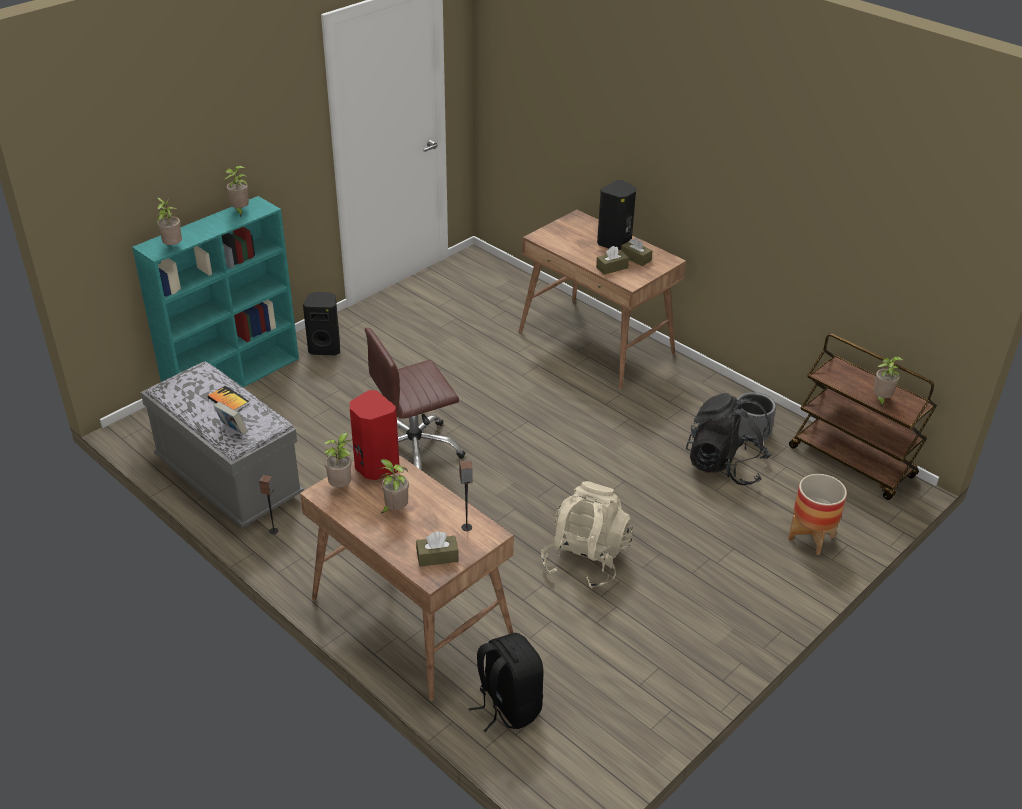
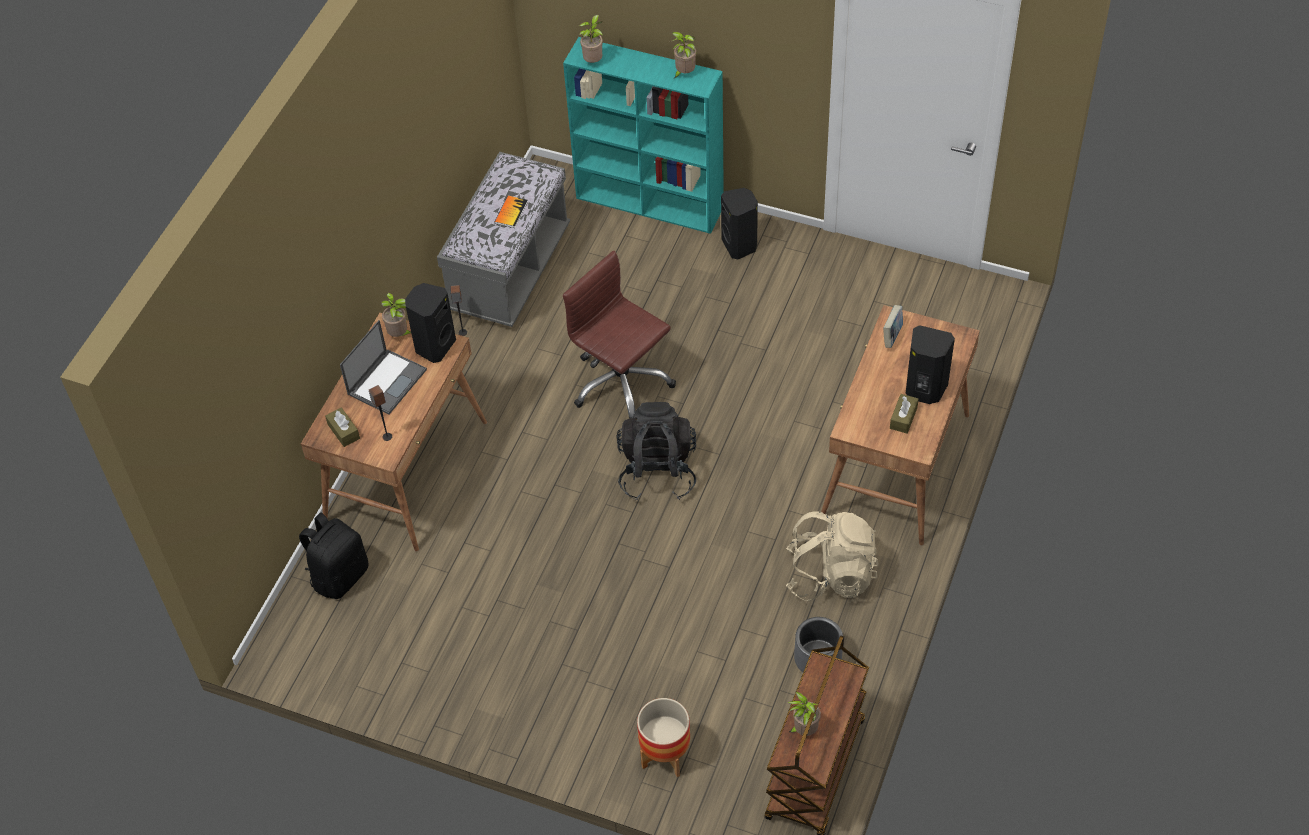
camera: 70 degrees right, 15 degrees up
book [214,402,248,435] -> book moved to [883,305,903,348]
red speaker [350,390,400,480] -> black speaker [405,283,456,363]
potted plant [378,459,409,514] -> laptop [340,320,427,415]
beige backpack [541,481,633,589] -> beige backpack moved to [786,512,878,601]
brown tissue box [596,246,629,275] -> none
black backpack [686,393,771,485] -> black backpack moved to [616,402,696,500]

